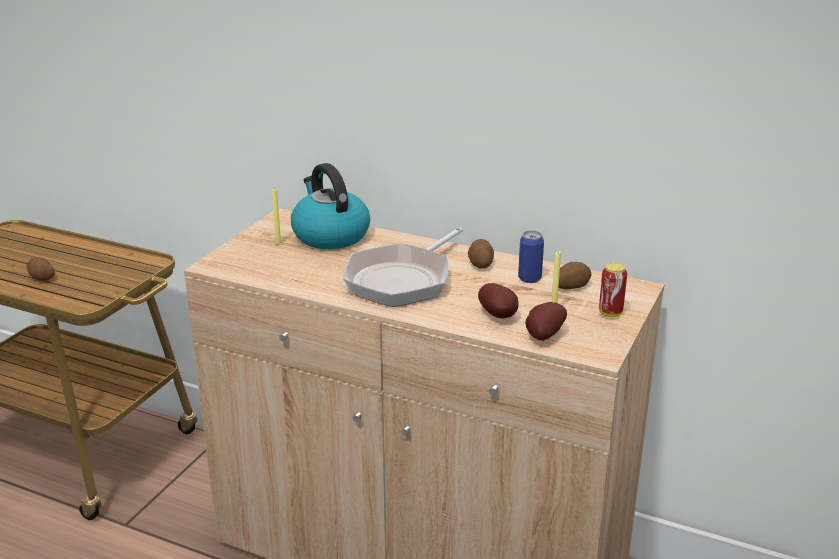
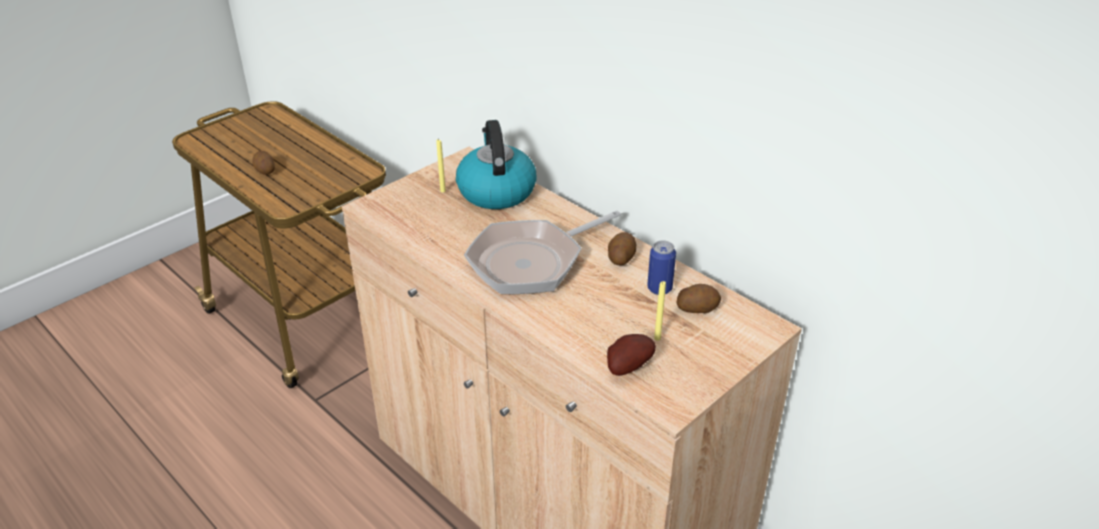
camera: 20 degrees right, 10 degrees up
potato [478,283,519,318] -> none
can [599,262,627,317] -> none

